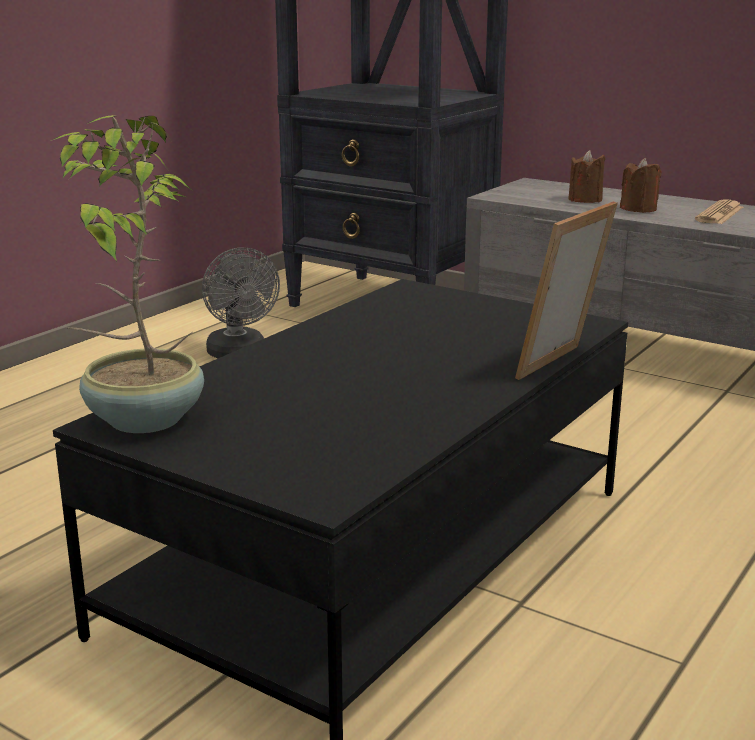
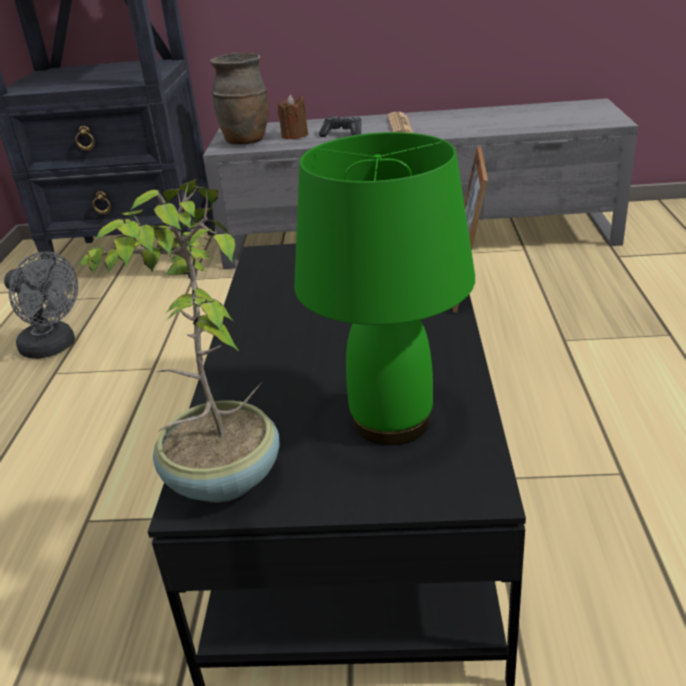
camera: 30 degrees left, 10 degrees up
brown candle [620,158,661,213] -> game controller [319,117,361,137]
none -> brown vase [210,53,269,144]
none -> green table lamp [294,132,475,445]

